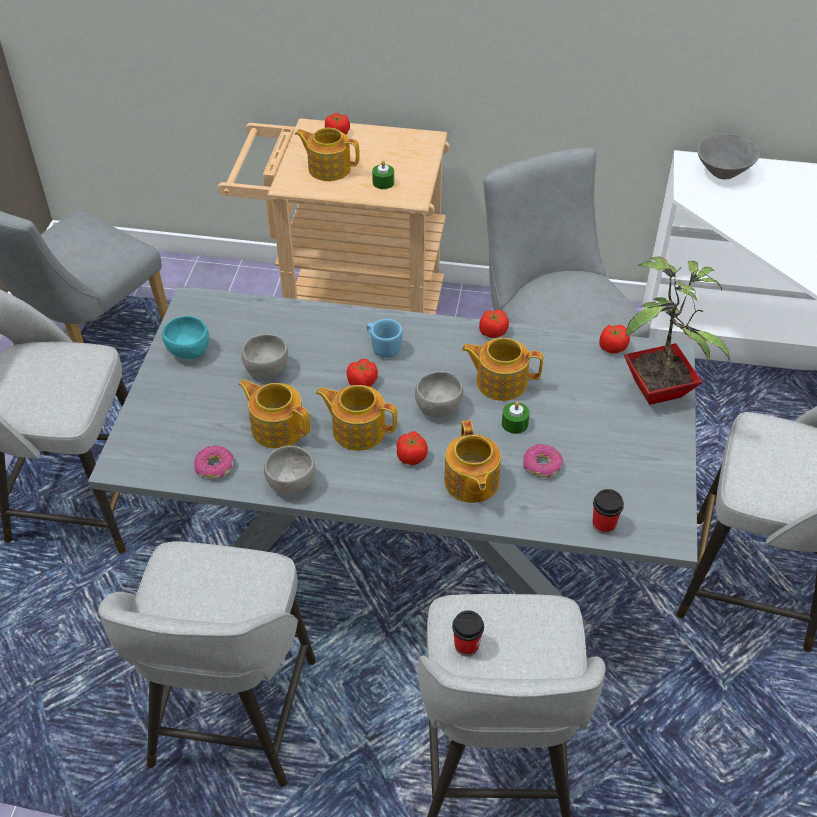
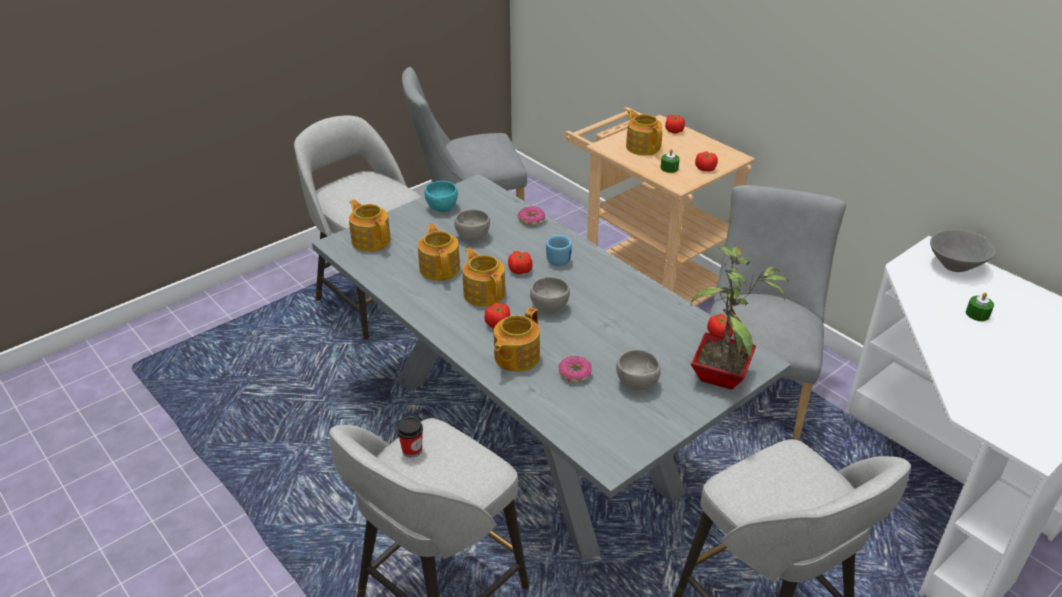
camera: 40 degrees right, 10 degrees down
grey stool [98,541,316,787] -> none
donut [194,446,234,479] -> donut moved to [518,206,545,225]
grey bowl [264,446,315,495] -> grey bowl moved to [616,349,661,390]
teapot [461,338,543,401] -> teapot moved to [349,199,391,252]
tomato [479,310,509,338] -> tomato moved to [695,151,718,171]
green candle [502,402,530,434] -> green candle moved to [966,292,994,321]
cup [593,489,624,534] -> none

